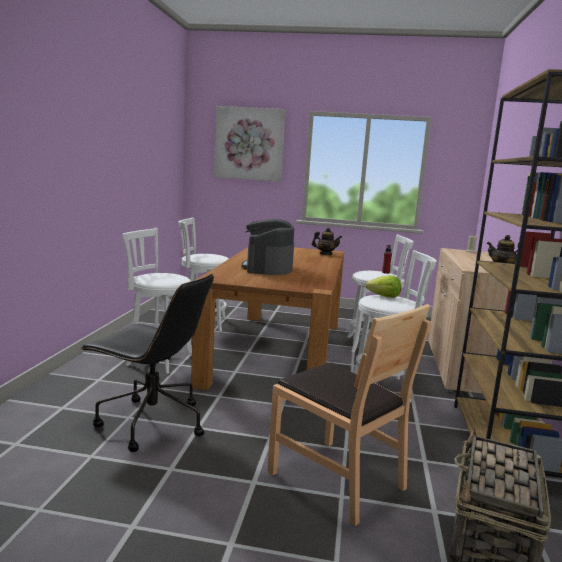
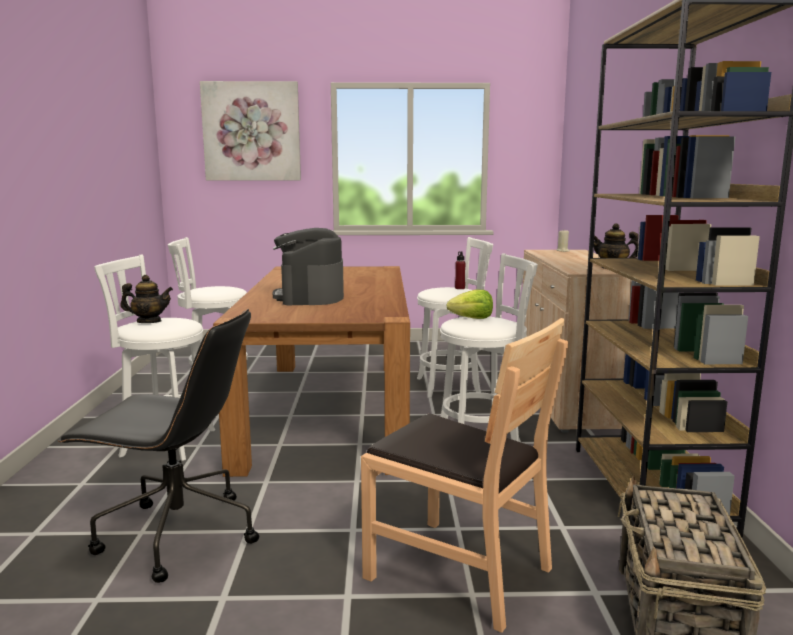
camera: 10 degrees left, 0 degrees up
teapot [312,228,342,255] -> teapot moved to [120,275,173,323]

